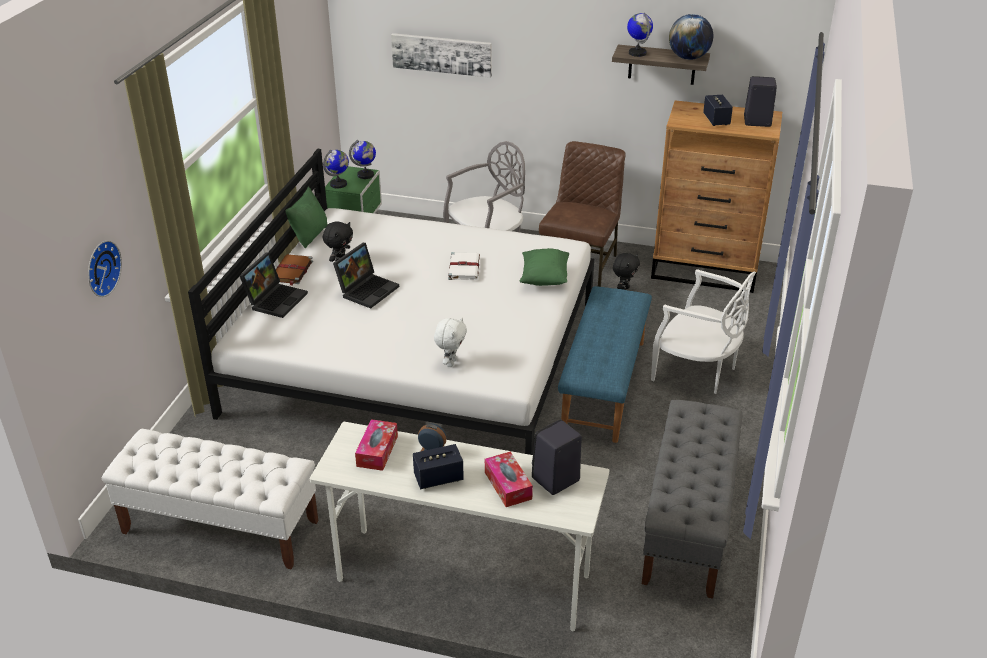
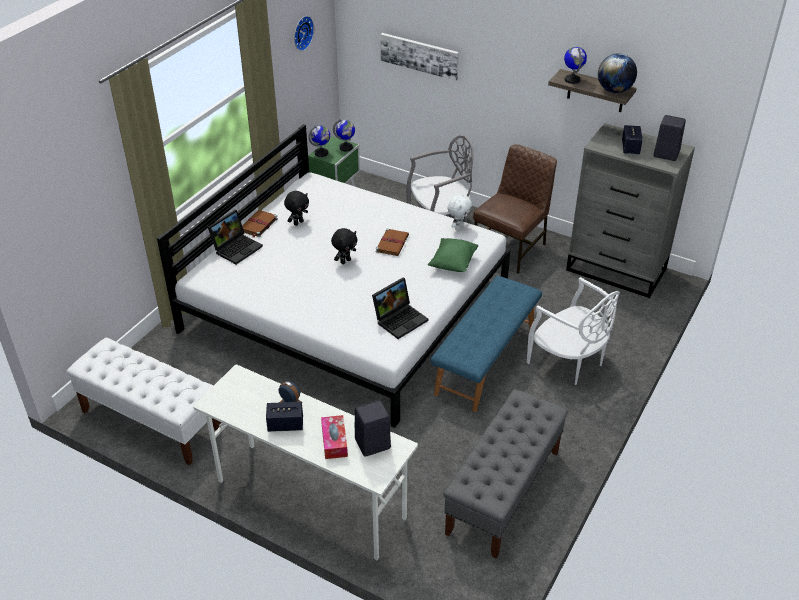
camera: 15 degrees right, 5 degrees up
wall clock [88,240,122,297] -> wall clock moved to [294,16,314,51]
green pillow [285,187,328,248] -> none
laptop [333,243,399,309] -> laptop moved to [372,278,428,339]
tissue box [355,419,398,471] -> none
white plush toy [434,318,467,367] -> white plush toy moved to [448,195,472,230]
white book [448,252,480,280] -> brown book [376,228,409,256]
black plush toy [613,253,640,290] -> black plush toy moved to [331,228,358,264]
brown dresser [651,100,782,293] -> grey dresser [566,123,695,298]

